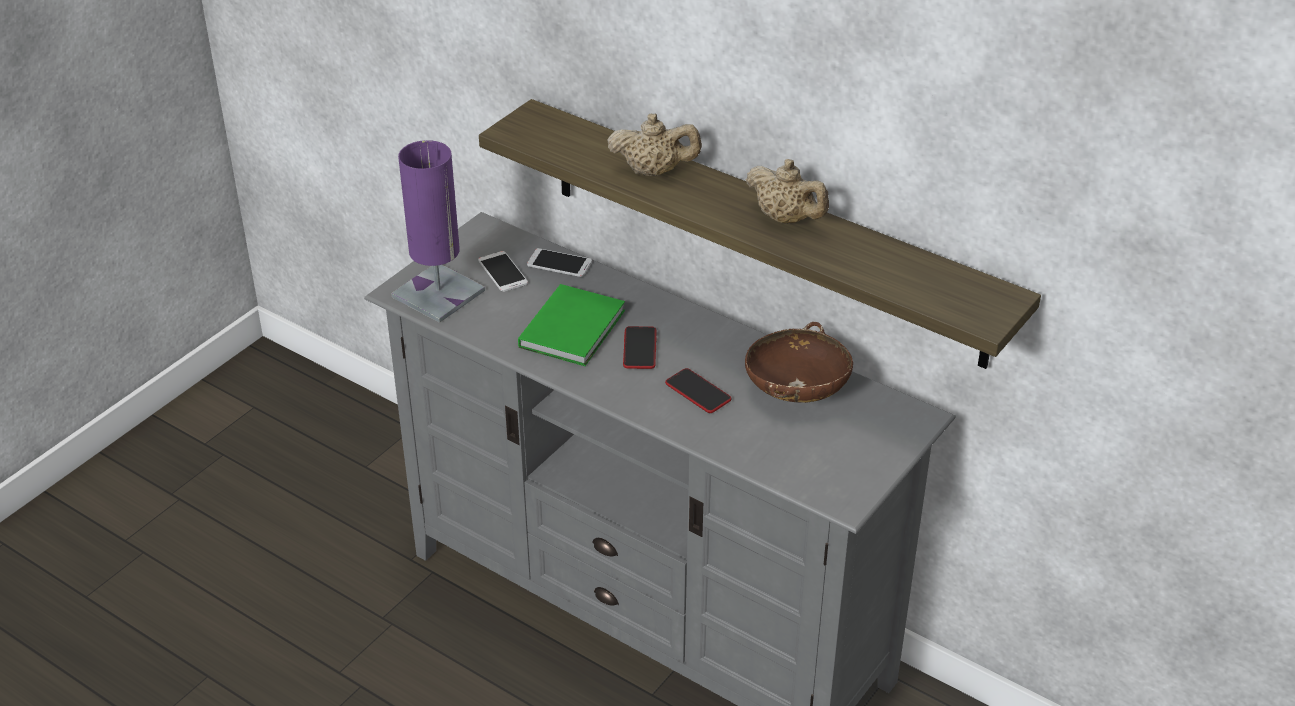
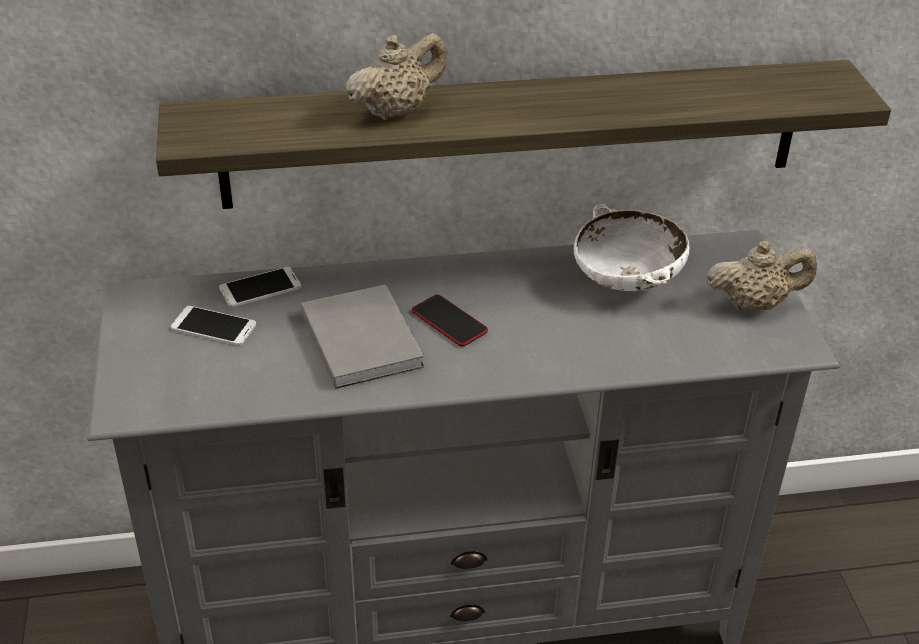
camera: 45 degrees left, 0 degrees up
purple table lamp [391,140,485,323] -> none
green book [518,284,625,366] -> grey book [301,284,424,389]
phone [665,368,732,413] -> none
brown bowl [745,322,853,403] -> white bowl [574,204,689,291]
beige teapot [746,159,829,224] -> beige teapot moved to [707,240,817,311]

